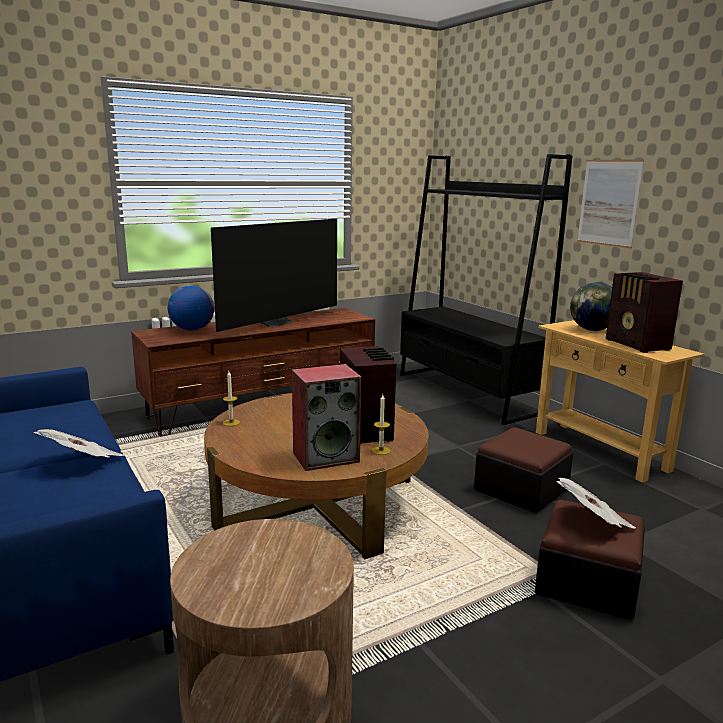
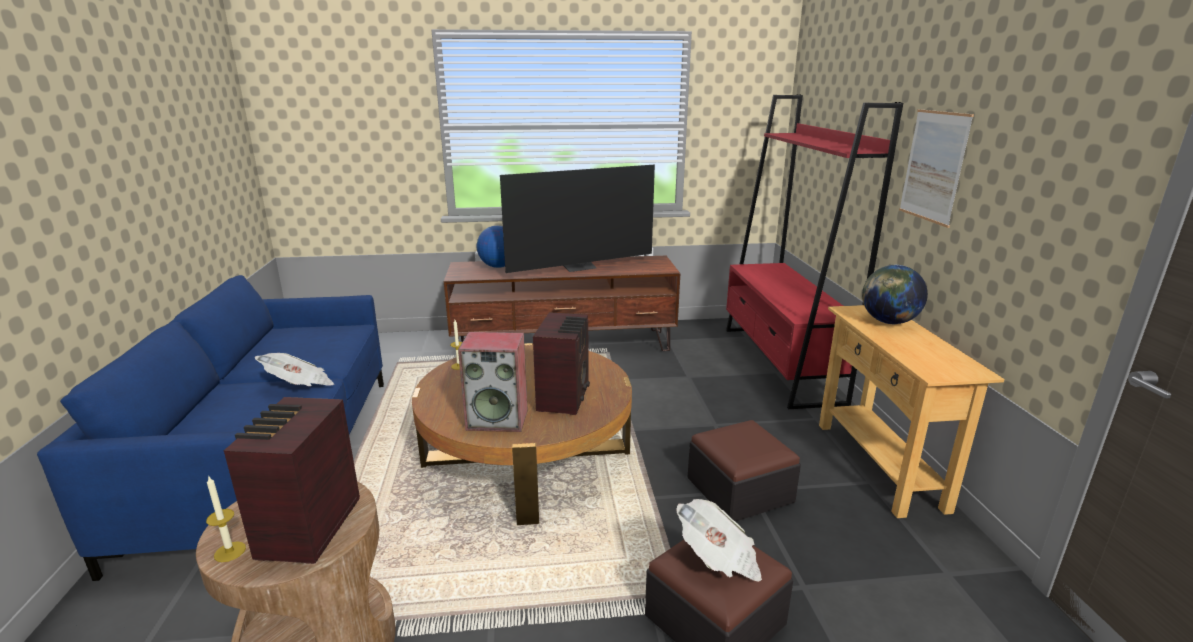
camera: 25 degrees right, 5 degrees up
candle [372,395,390,455] -> candle moved to [206,475,246,562]
black bookcase [400,154,572,425] -> red bookcase [726,94,903,409]
radio [606,272,683,353] -> radio moved to [224,397,360,564]

